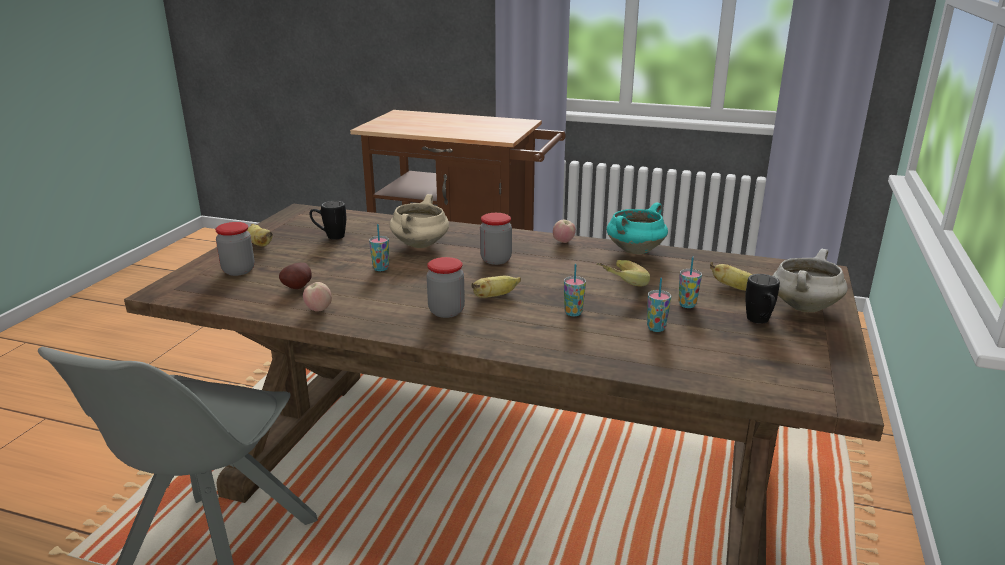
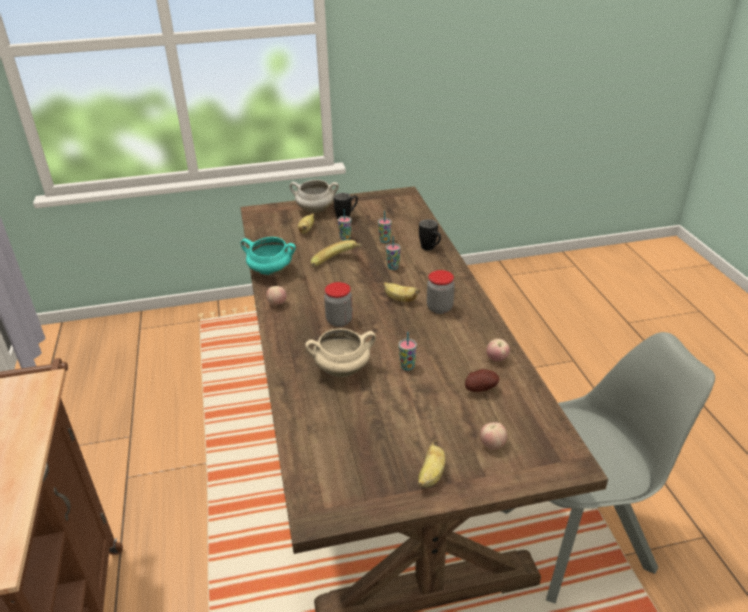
camera: 120 degrees left, 10 degrees up
jar [215,222,255,276] -> apple [480,422,507,450]
black mug [310,201,346,240] -> black mug moved to [419,219,441,250]

